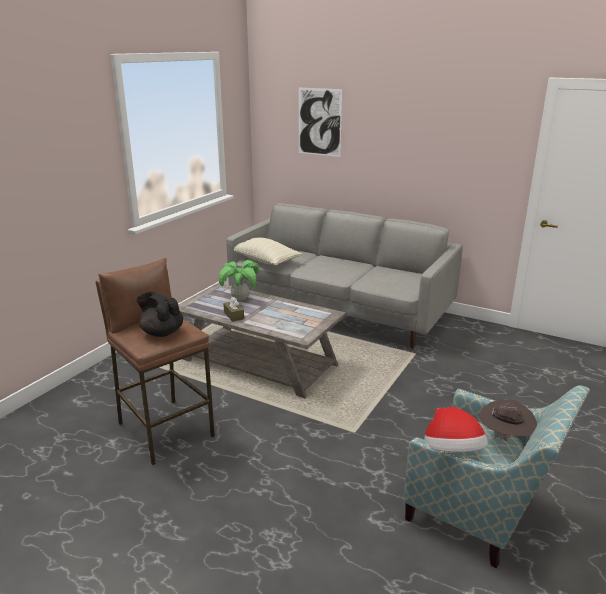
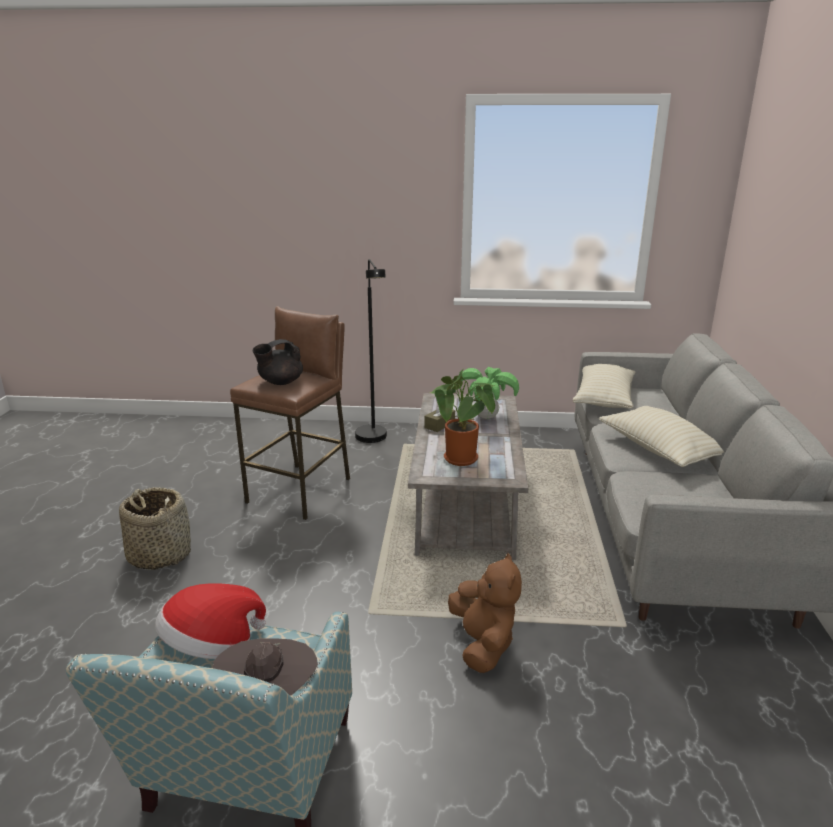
camera: 65 degrees right, 0 degrees up
black teapot [136,292,183,337] -> black teapot turned 135 degrees counterclockwise [253,339,303,385]
picture [299,88,342,157] -> none
none -> basket [119,487,191,570]
none -> black floor lamp [355,259,387,443]
none -> potted plant [430,369,495,466]
none -> brown plush toy [448,553,522,673]
none -> beige pillow [599,406,724,467]

